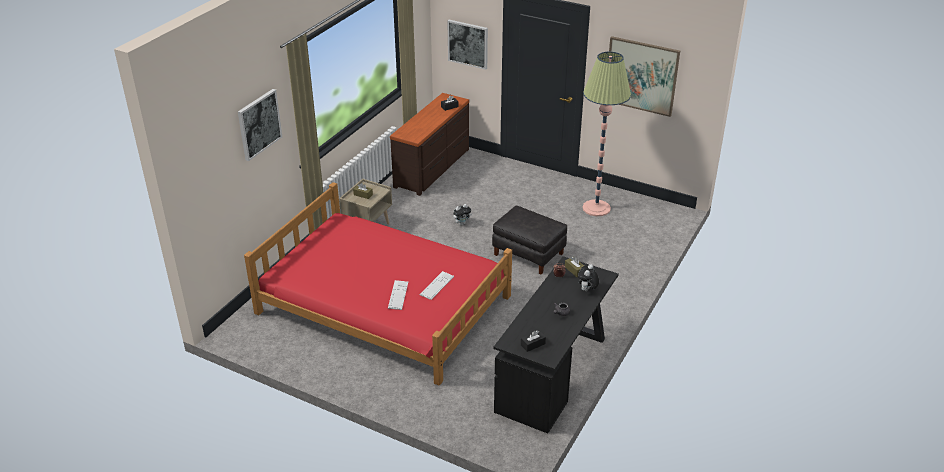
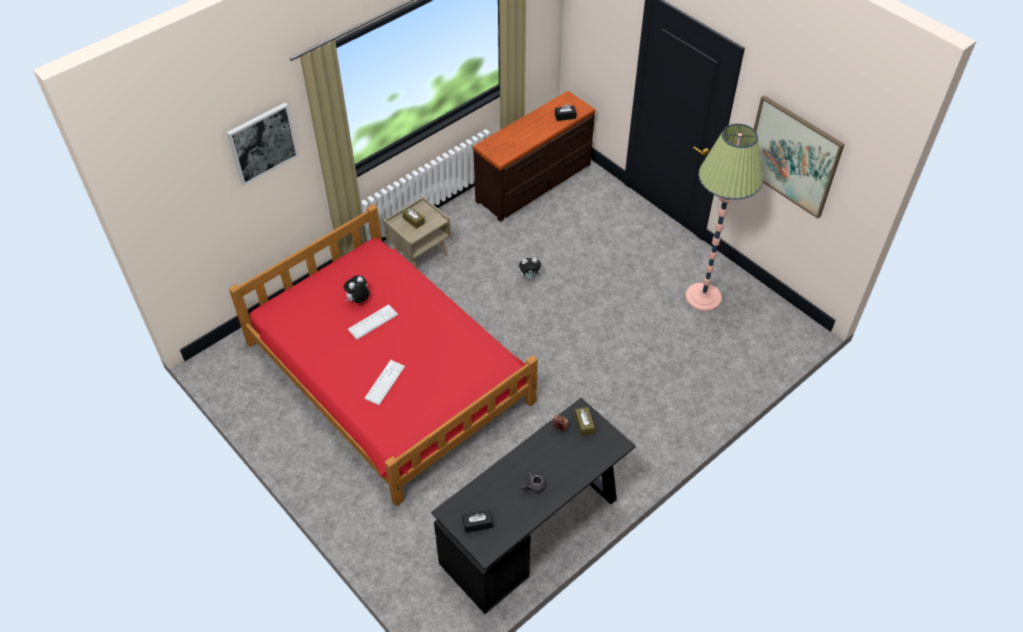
camera: 20 degrees right, 15 degrees up
keyboard [420,271,454,300] -> keyboard moved to [348,304,398,340]
picture [447,20,488,70] -> none
black ottoman [492,206,567,275] -> none
plush toy [578,264,599,291] -> plush toy moved to [344,275,370,303]

